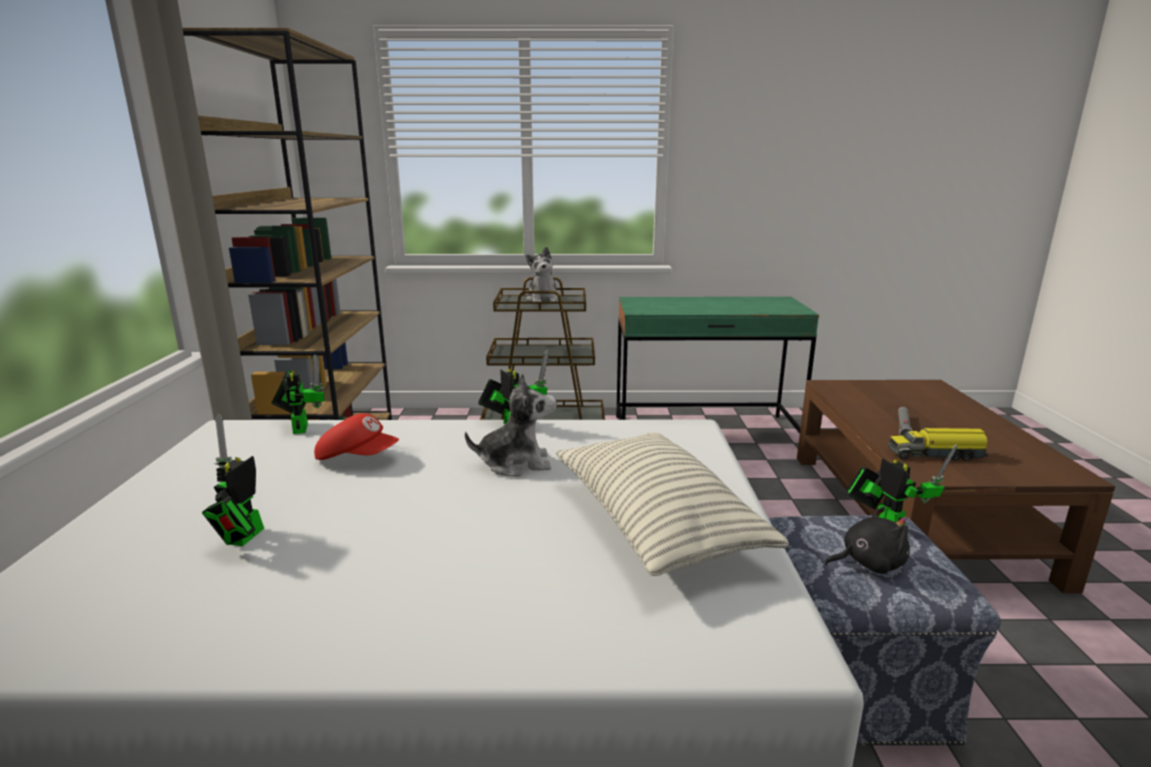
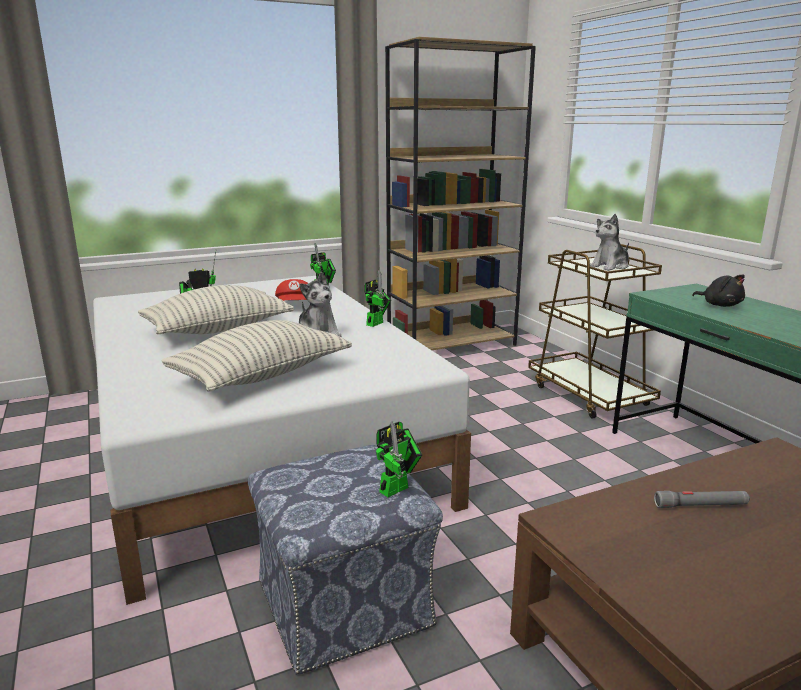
camera: 65 degrees right, 0 degrees up
black plush toy [824,507,910,574] -> black plush toy moved to [692,274,745,307]
toy truck [888,428,988,460] -> none
none -> pillow [138,285,294,334]

